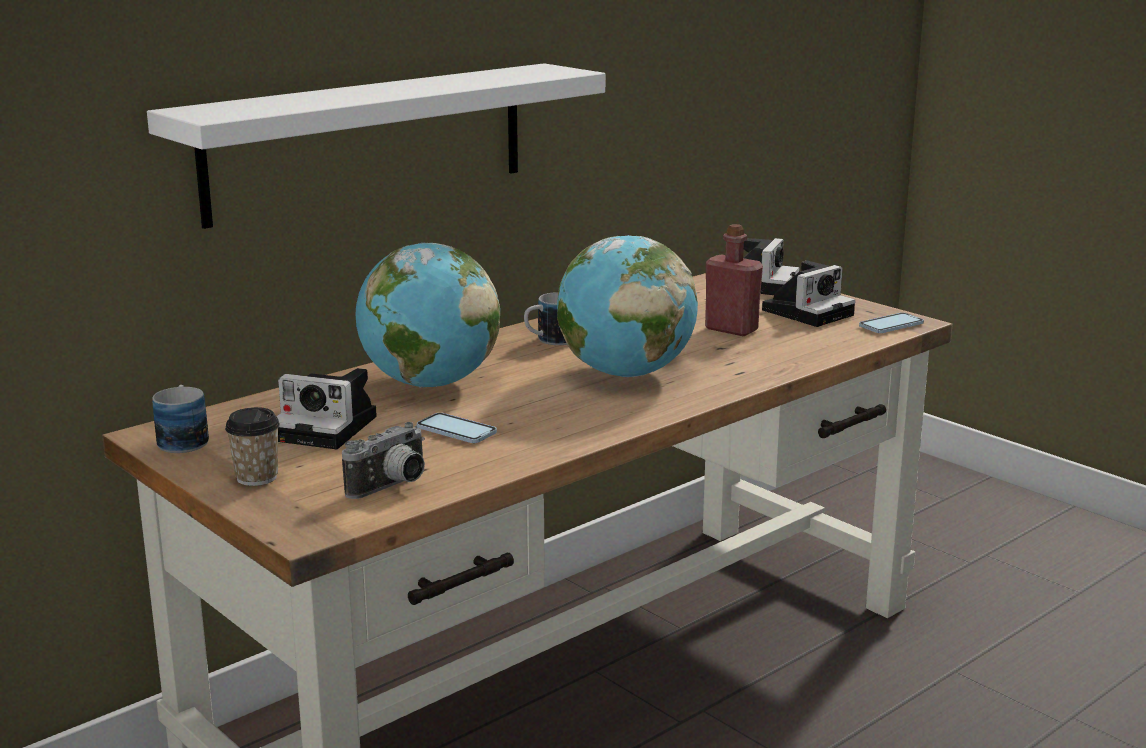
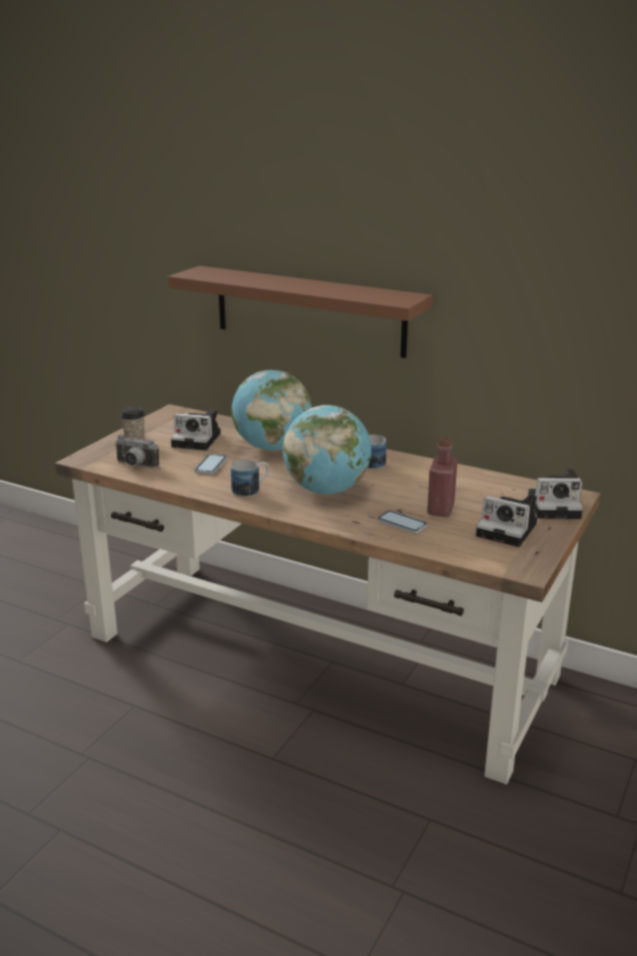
camera: 70 degrees right, 5 degrees up
white shelf [147,63,605,229] -> brown shelf [168,266,433,358]
mug [152,385,209,453] -> mug moved to [231,459,269,497]
camera [277,368,377,449] -> camera turned 75 degrees counterclockwise [171,409,221,450]
phone [859,313,924,333] -> phone moved to [377,510,427,533]

